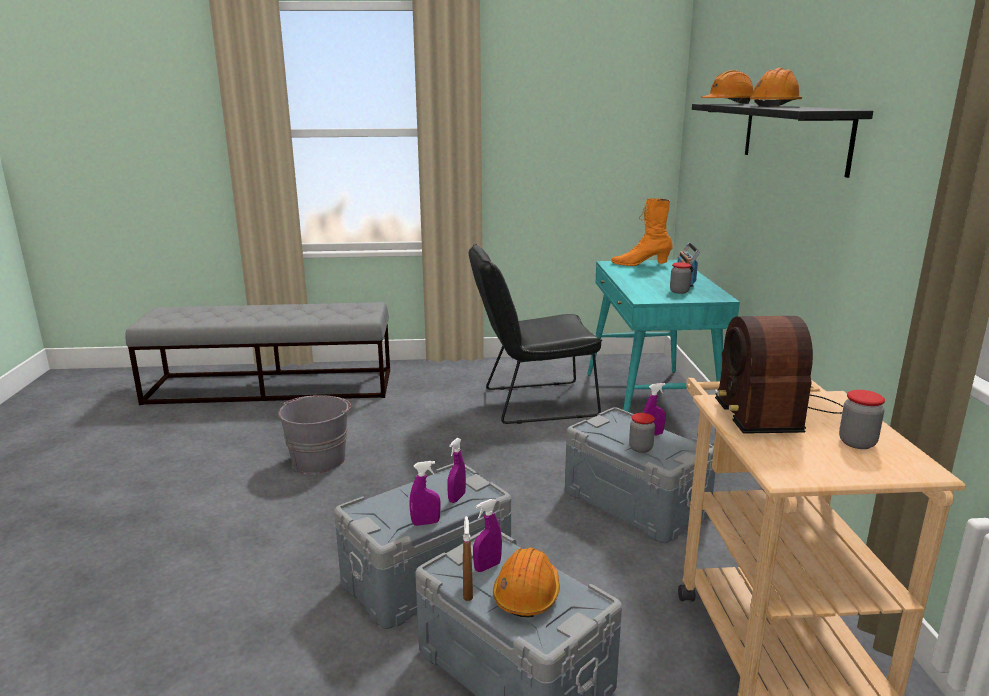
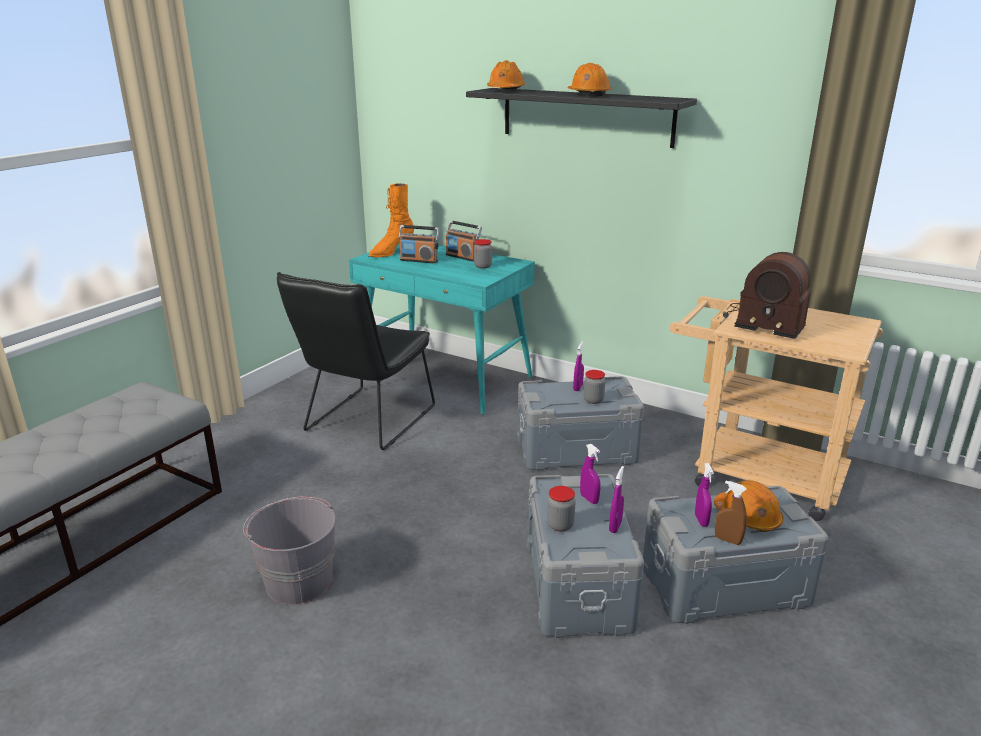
camera: 55 degrees left, 5 degrees up
jar [839,390,885,449] -> jar moved to [547,486,576,532]
none -> radio [399,225,440,264]

